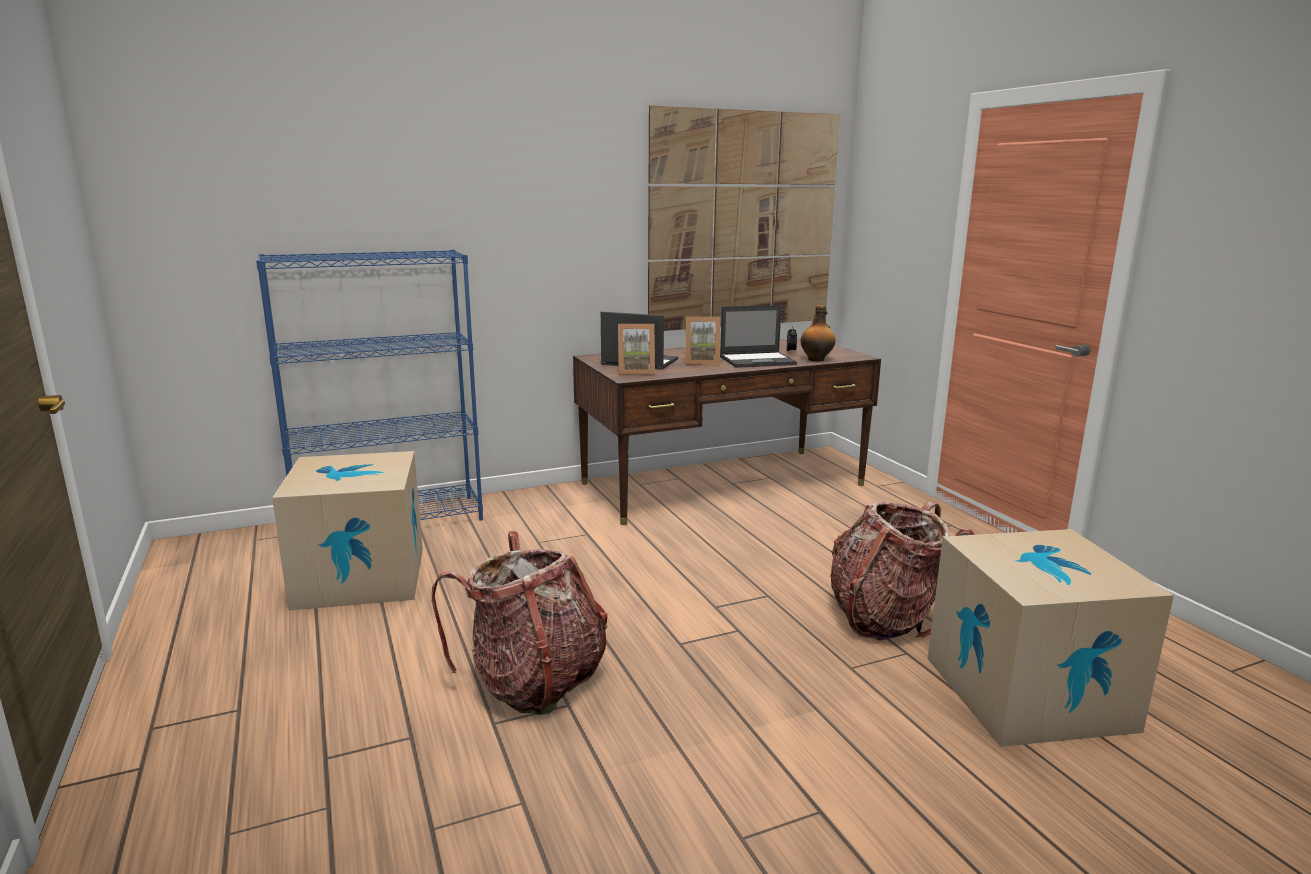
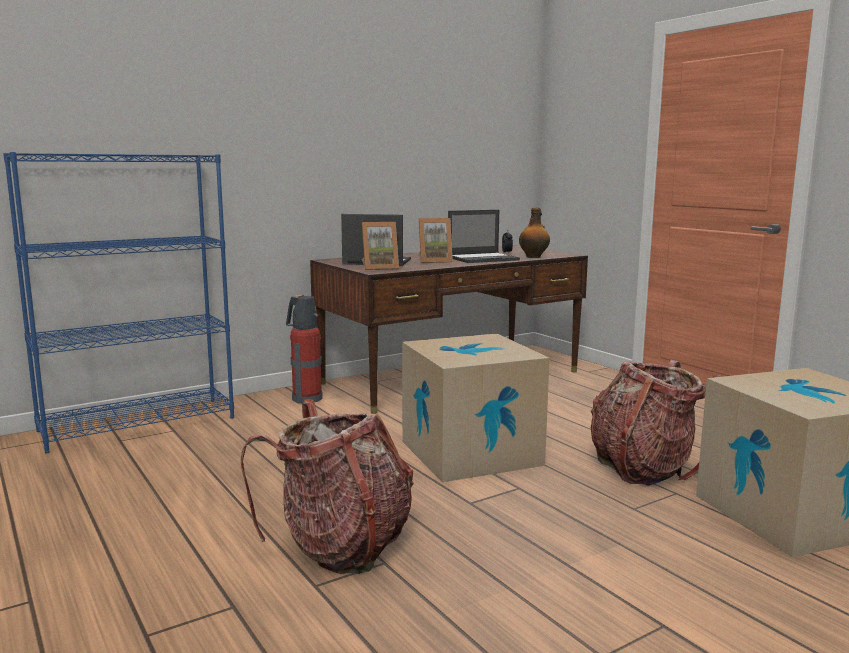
camera: 10 degrees left, 5 degrees down
cardboard box [272,451,423,611] -> cardboard box moved to [402,334,550,482]
picture [648,106,840,331] -> none
none -> fire extinguisher [286,295,323,404]

